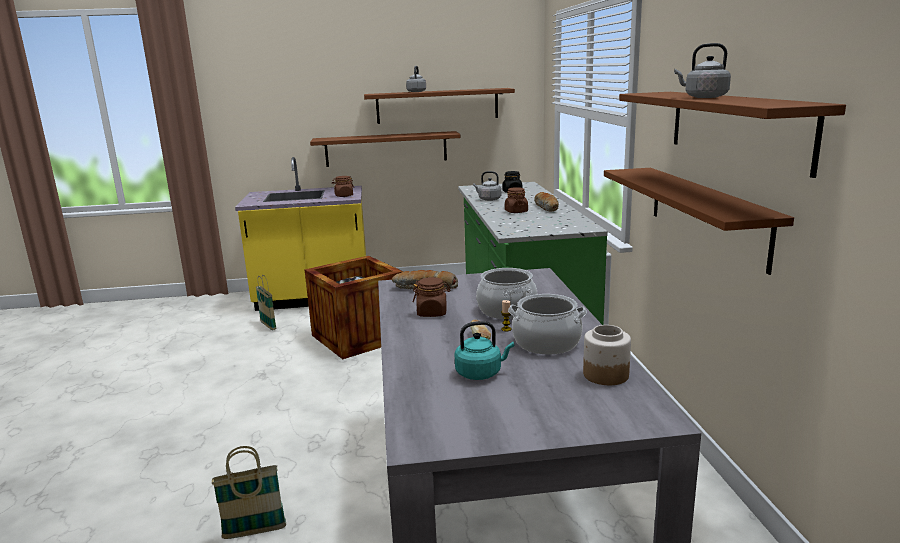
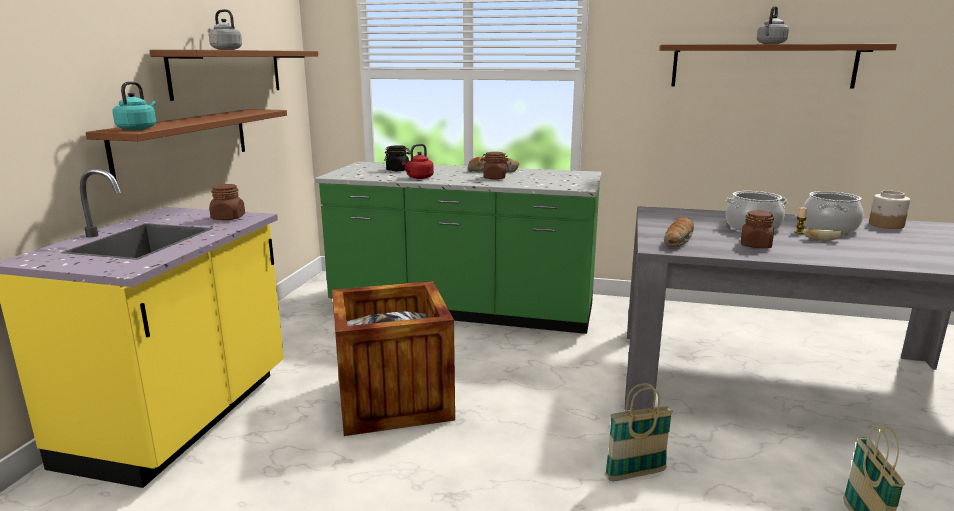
camera: 70 degrees left, 0 degrees up
basket [256,275,276,330] -> basket moved to [605,383,673,481]
turquoise kettle [455,321,514,380] -> turquoise kettle moved to [112,81,156,130]
grey kettle [473,171,501,201] -> red kettle [402,144,434,179]
brown shelf [604,168,794,275] -> none

